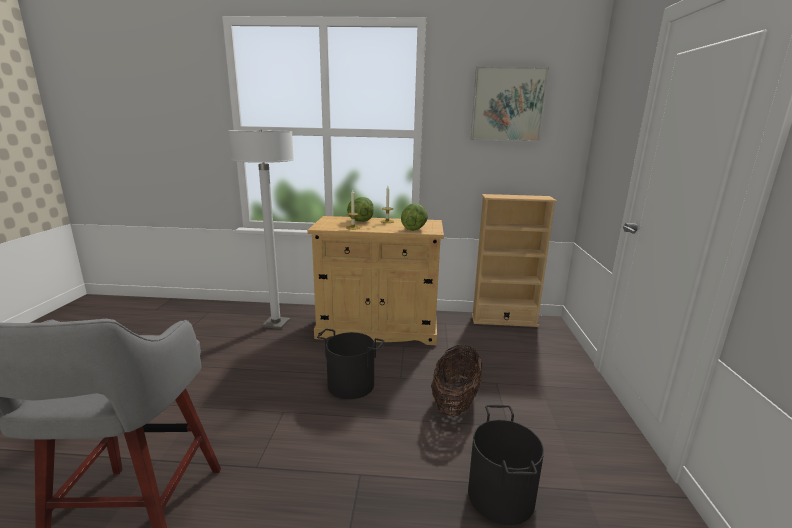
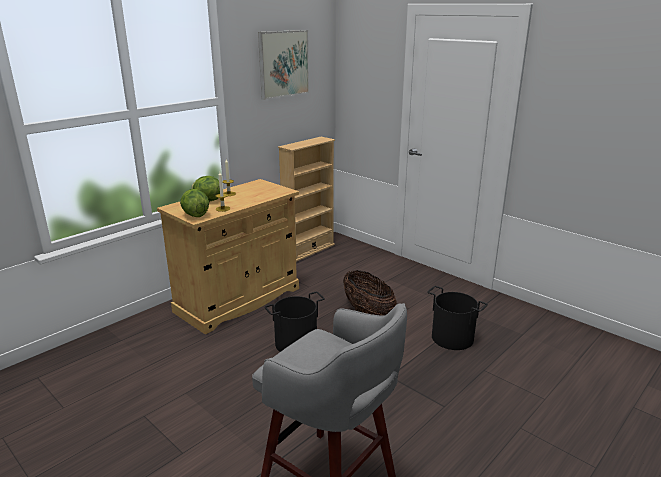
camera: 50 degrees left, 5 degrees up
white floor lamp [228,130,294,329] -> none
lettuce [401,203,428,231] -> lettuce moved to [180,189,209,217]

